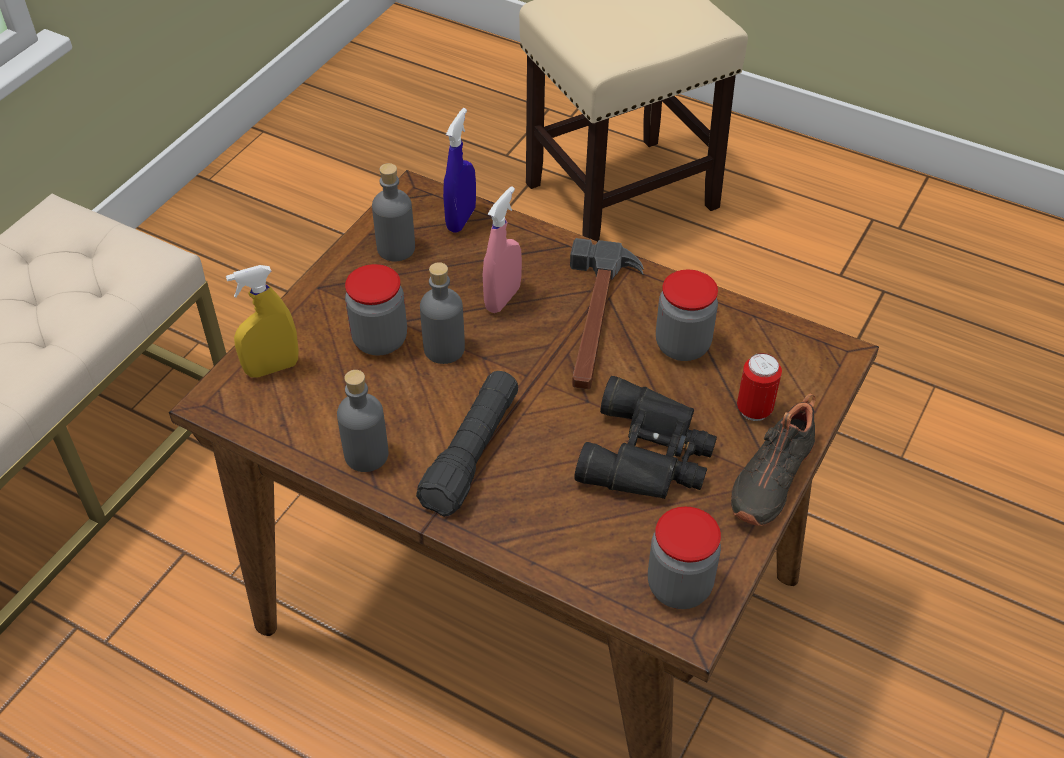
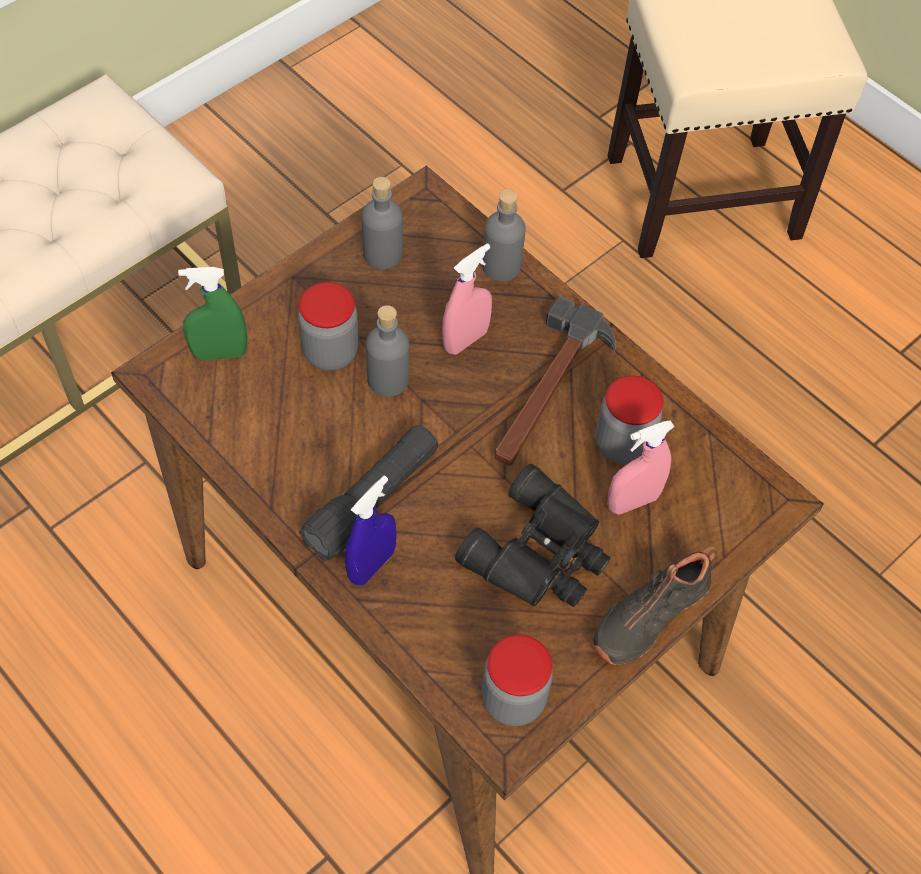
camera: 15 degrees right, 10 degrees up
yellow spray bottle [226,265,299,378] -> green spray bottle [178,267,247,360]
grey bottle [337,370,388,472] -> grey bottle moved to [482,190,526,281]
blue spray bottle [443,108,476,233] -> blue spray bottle moved to [345,476,397,585]
can [737,353,782,421] -> none
none -> pink spray bottle [607,420,674,514]

